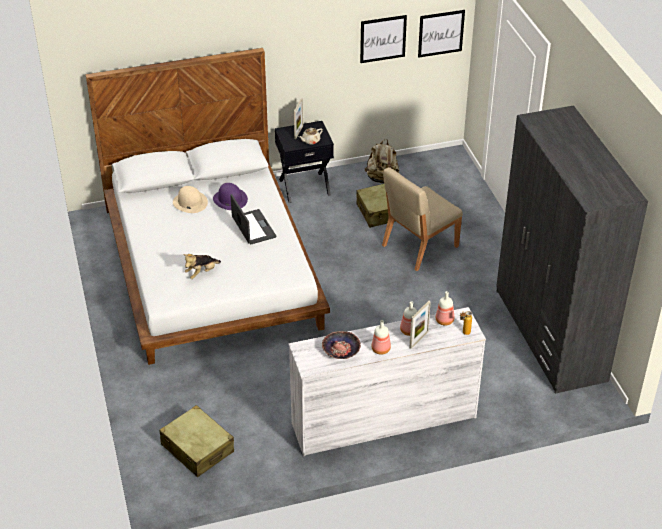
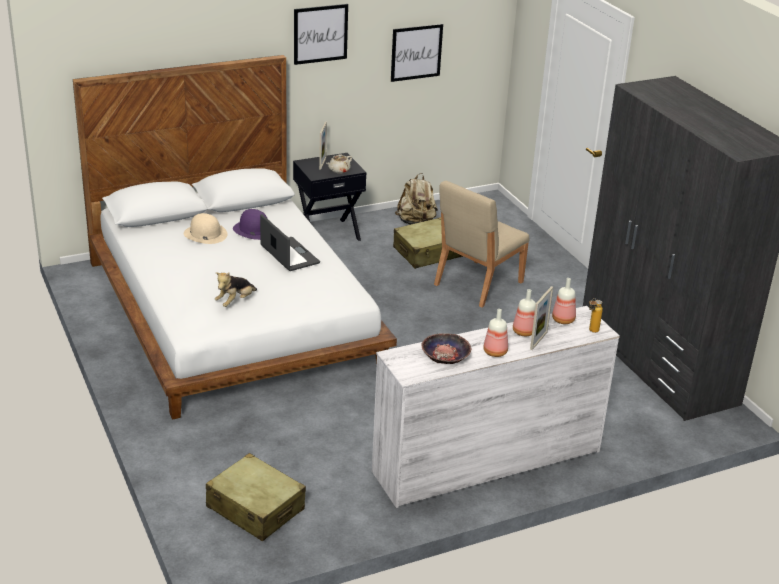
camera: 10 degrees left, 10 degrees down
picture [418,10,465,58] -> picture moved to [294,4,348,65]

